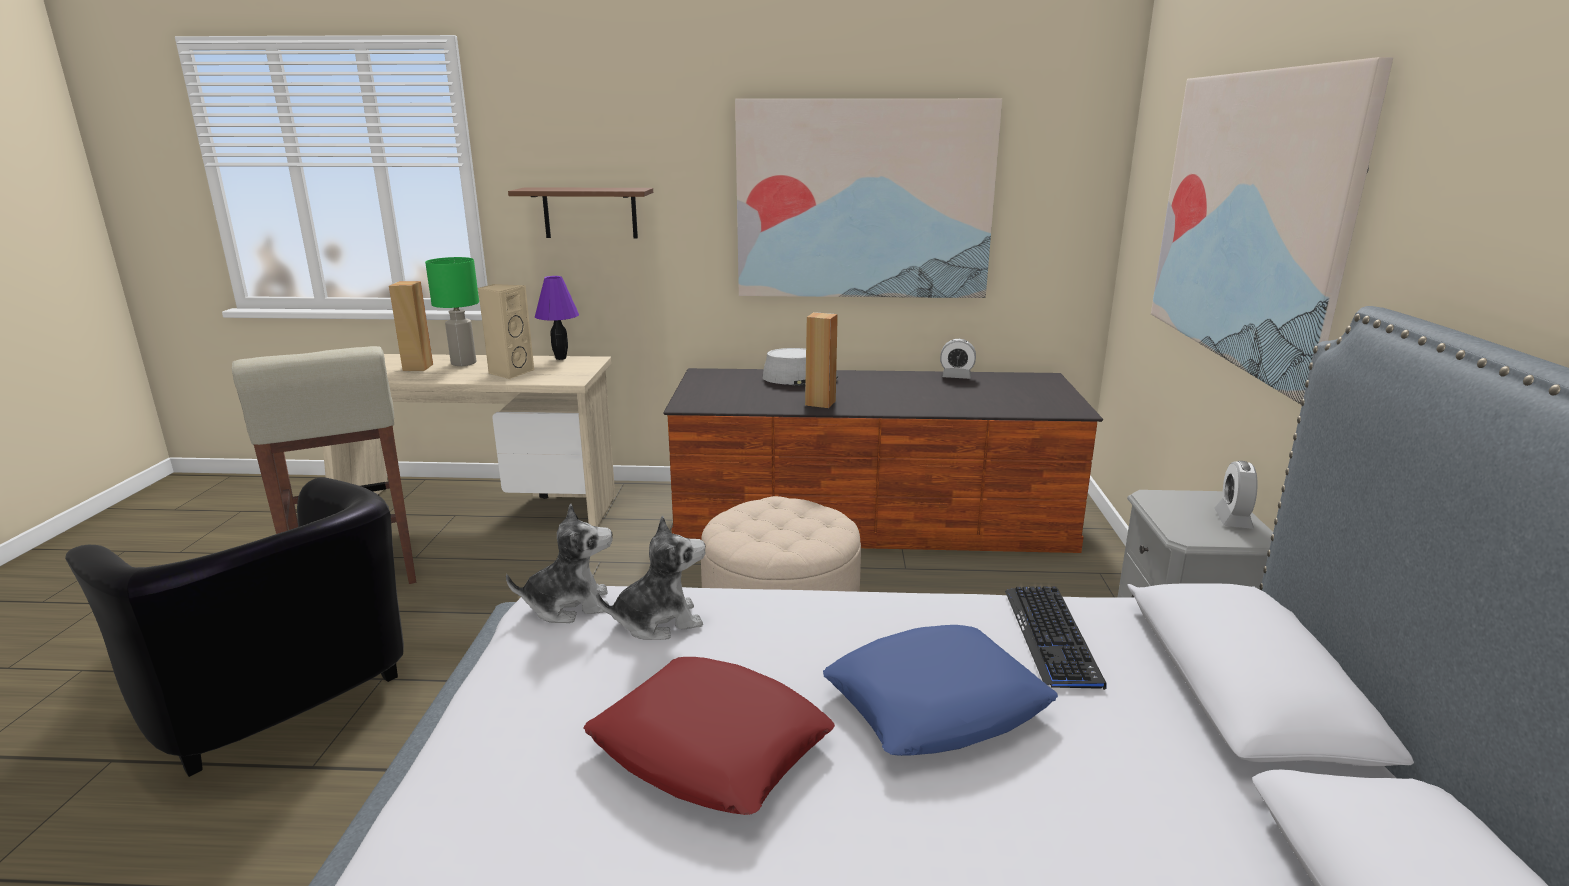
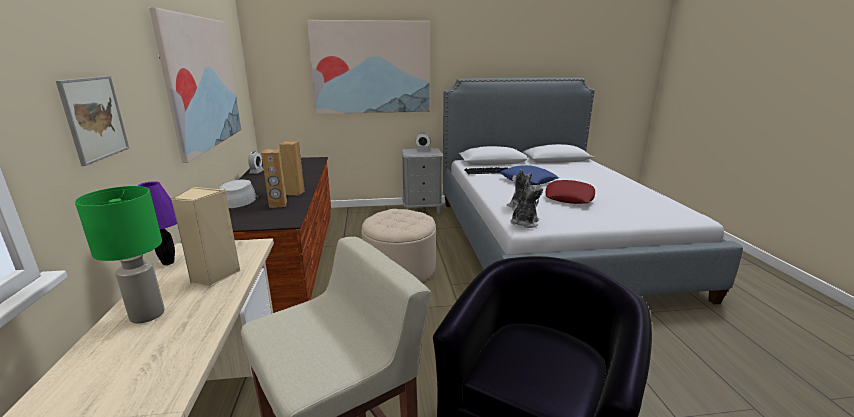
camera: 100 degrees left, 0 degrees up
brown speaker [389,281,433,371] -> brown speaker moved to [261,149,287,208]
plush toy [506,504,612,623] -> plush toy turned 60 degrees clockwise [510,180,543,228]
brown shelf [508,187,653,239] -> picture [56,76,129,166]

